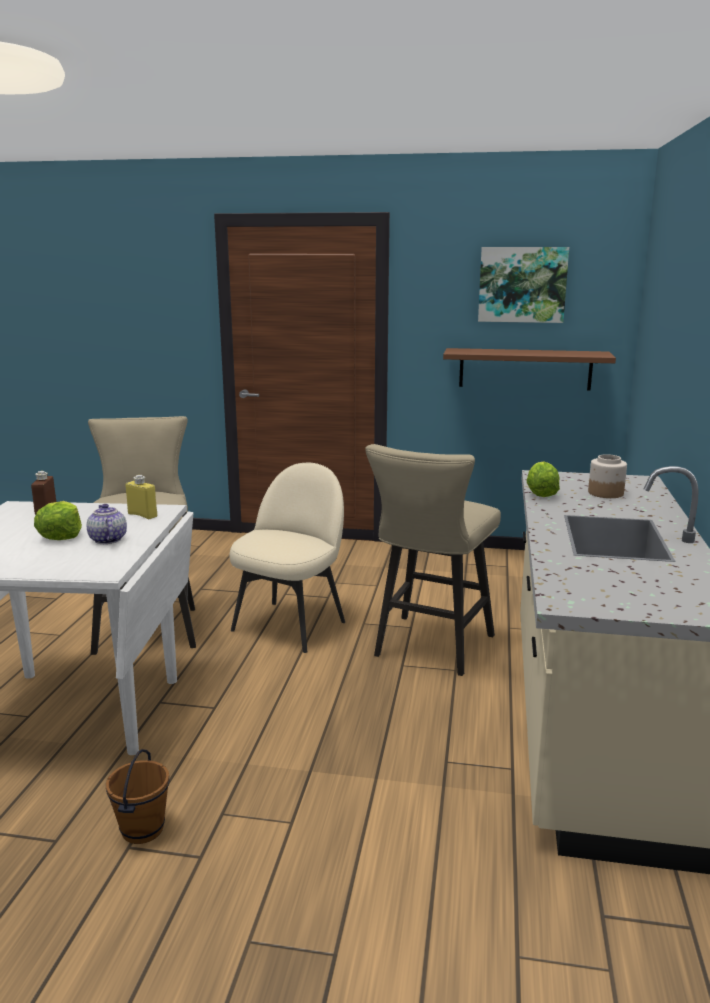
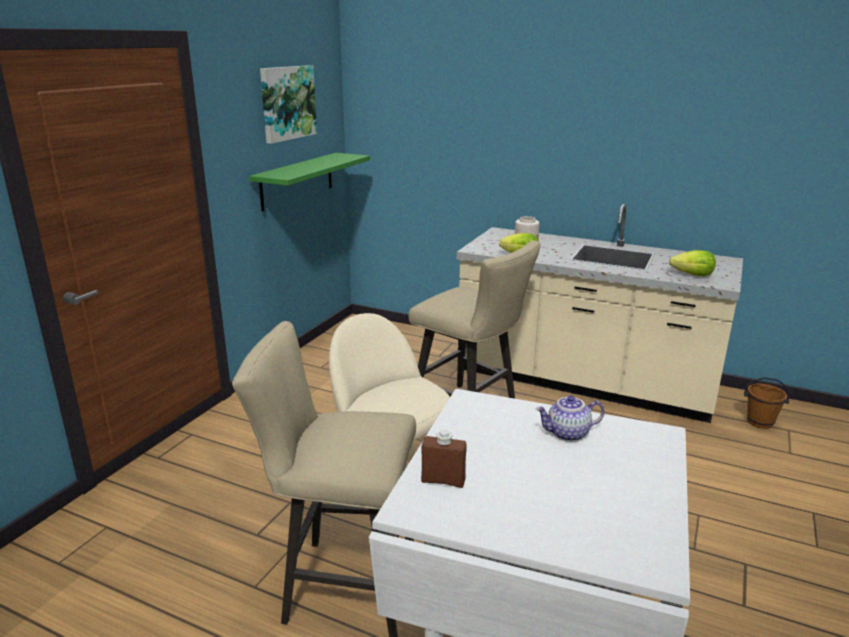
camera: 75 degrees left, 5 degrees up
lettuce [34,501,82,540] -> lettuce moved to [669,250,716,277]
brown bucket [106,749,169,844] -> brown bucket moved to [744,377,791,429]
yellow bottle [125,475,157,519] -> none
brown shelf [443,348,616,391] -> green shelf [249,153,370,212]

